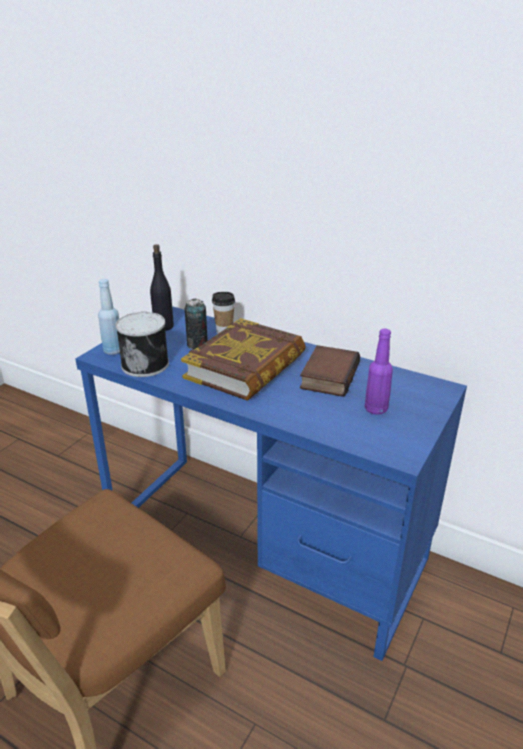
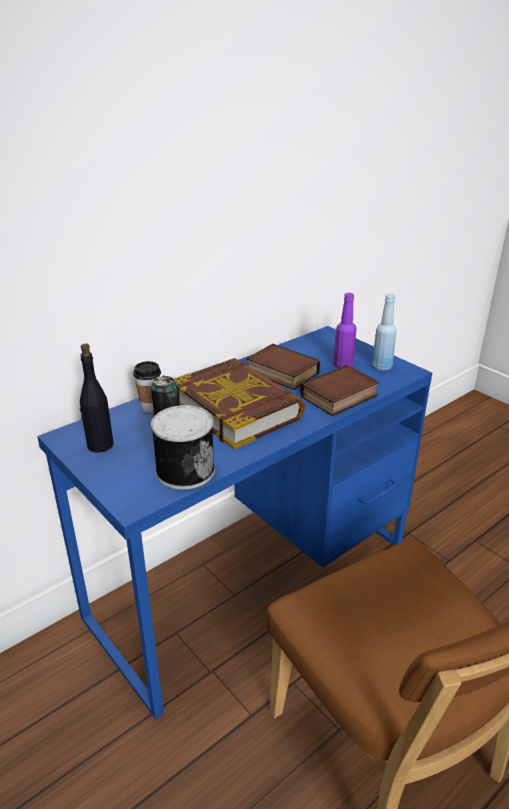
camera: 70 degrees left, 0 degrees up
blue bottle [98,279,120,355] -> blue bottle moved to [372,294,397,371]
none -> book [300,365,379,416]

